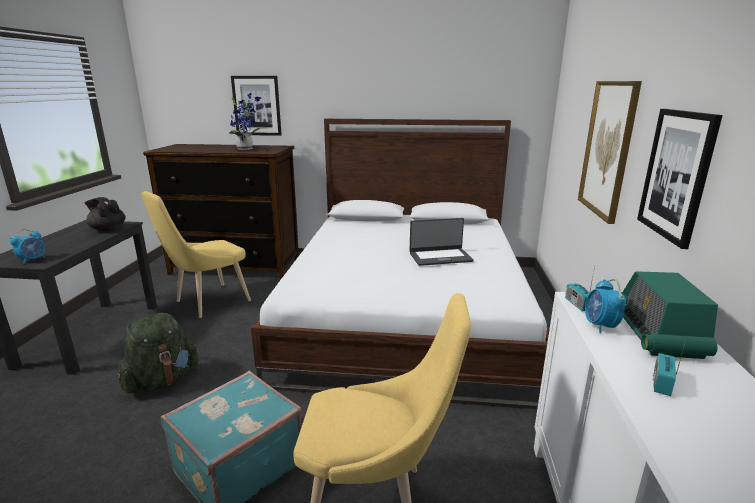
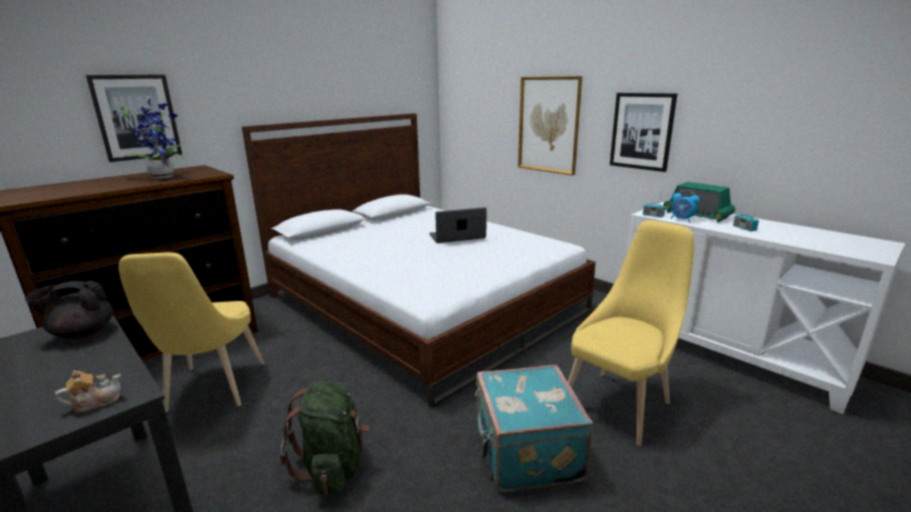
camera: 50 degrees left, 0 degrees up
alarm clock [10,229,46,264] -> teapot [55,370,121,413]
laptop [410,218,474,266] -> laptop turned 135 degrees counterclockwise [430,207,487,243]

